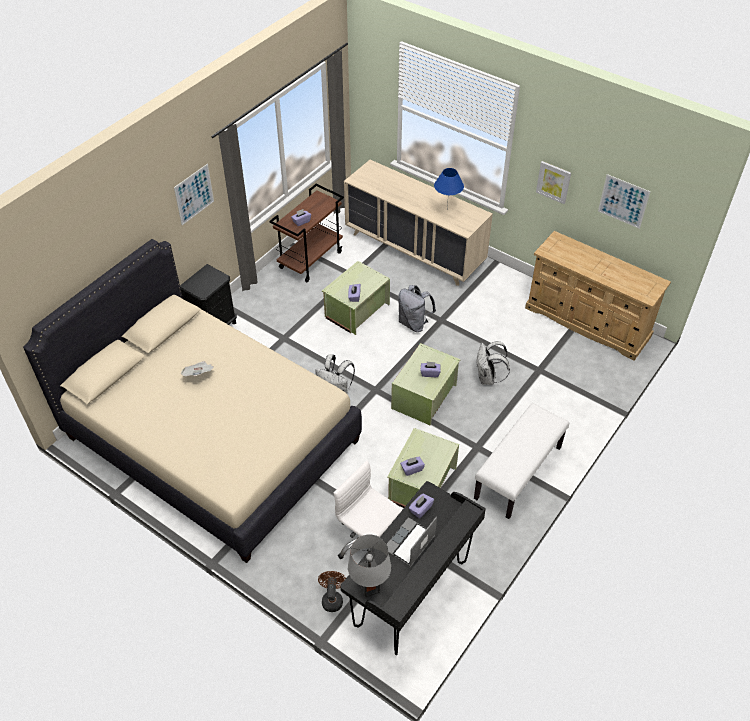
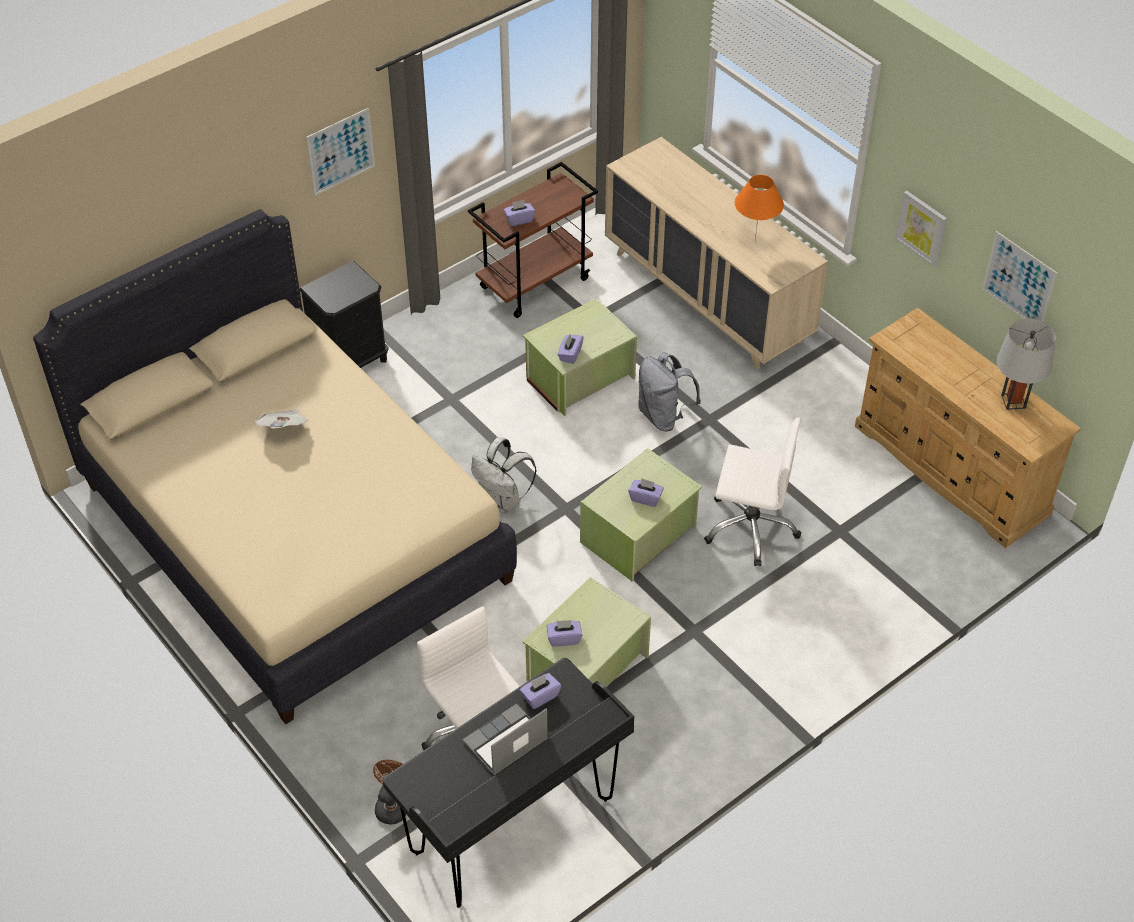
camera: 15 degrees right, 0 degrees up
grey table lamp [348,535,391,597] -> grey table lamp moved to [997,318,1056,410]
blue table lamp [434,168,464,208] -> orange table lamp [735,175,784,241]
white bench [474,403,569,519] -> none
white backpack [476,341,510,385] -> white office chair [704,417,801,566]

